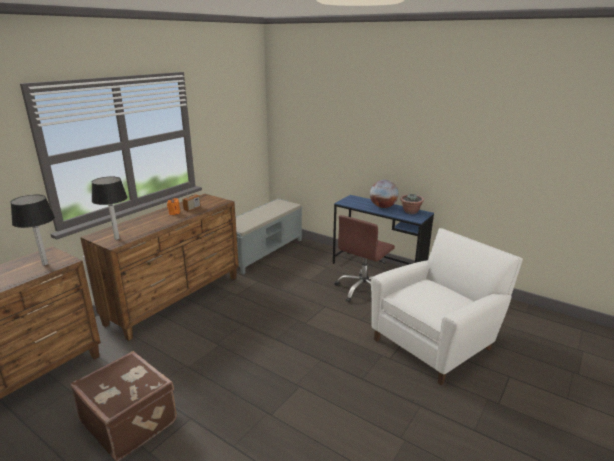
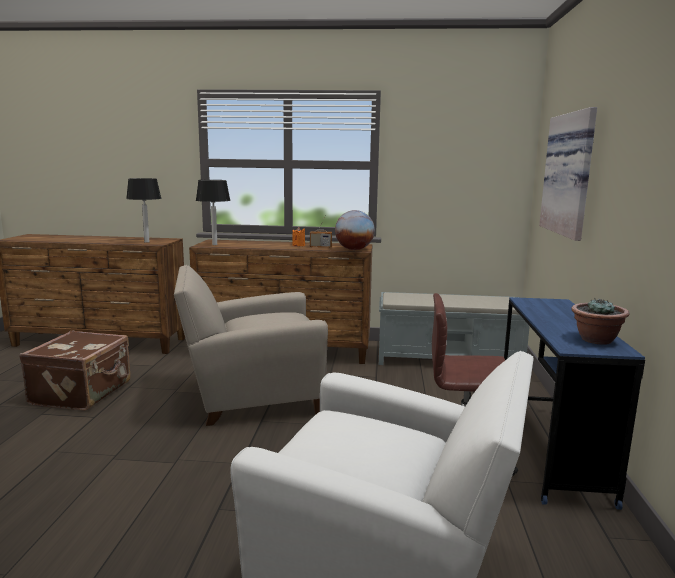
camera: 60 degrees right, 10 degrees down
globe [370,180,399,208] -> globe moved to [335,210,375,250]
none -> beige armchair [174,265,328,426]
none -> picture [539,107,597,241]

